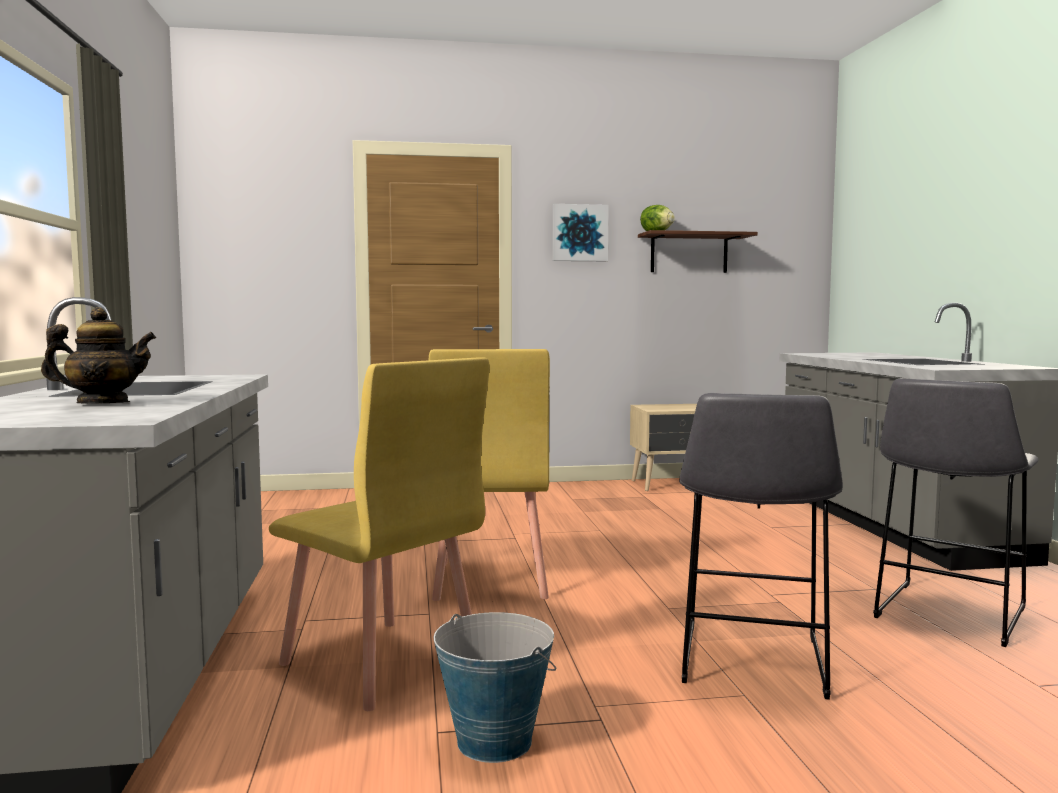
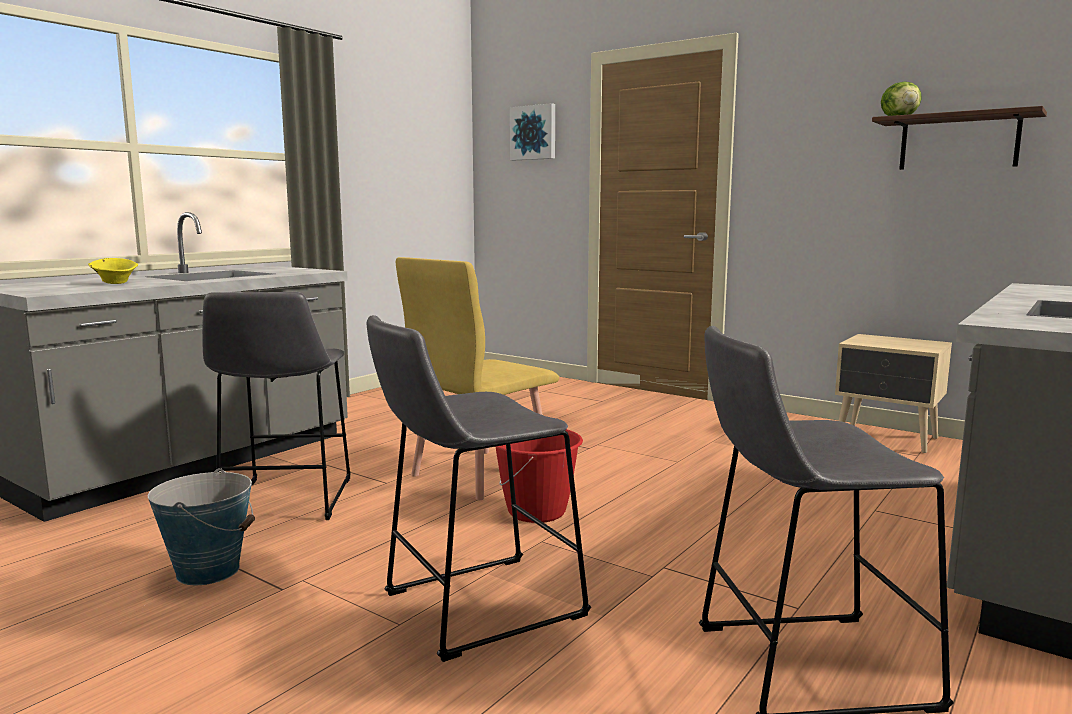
camera: 45 degrees right, 5 degrees up
teapot [41,307,156,403] -> yellow bowl [88,258,139,284]
yellow chair [269,357,489,711] -> grey stool [202,292,350,520]
picture [553,204,609,261] -> picture moved to [510,103,555,160]
none -> red bucket [495,429,583,523]

